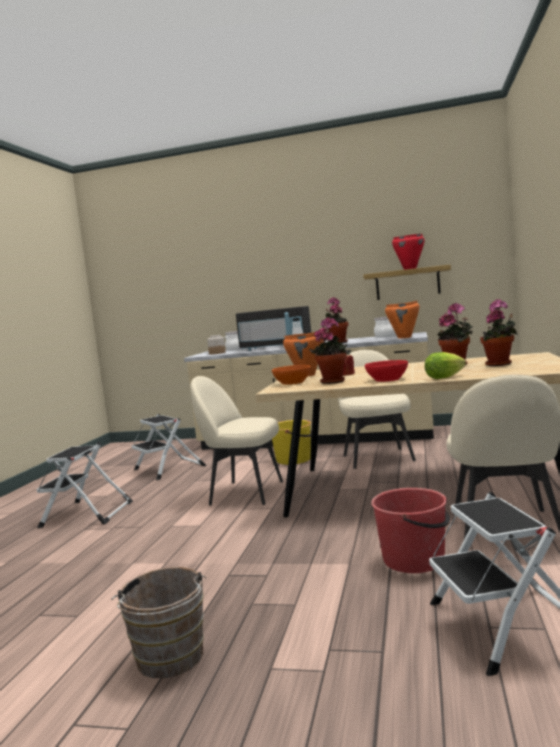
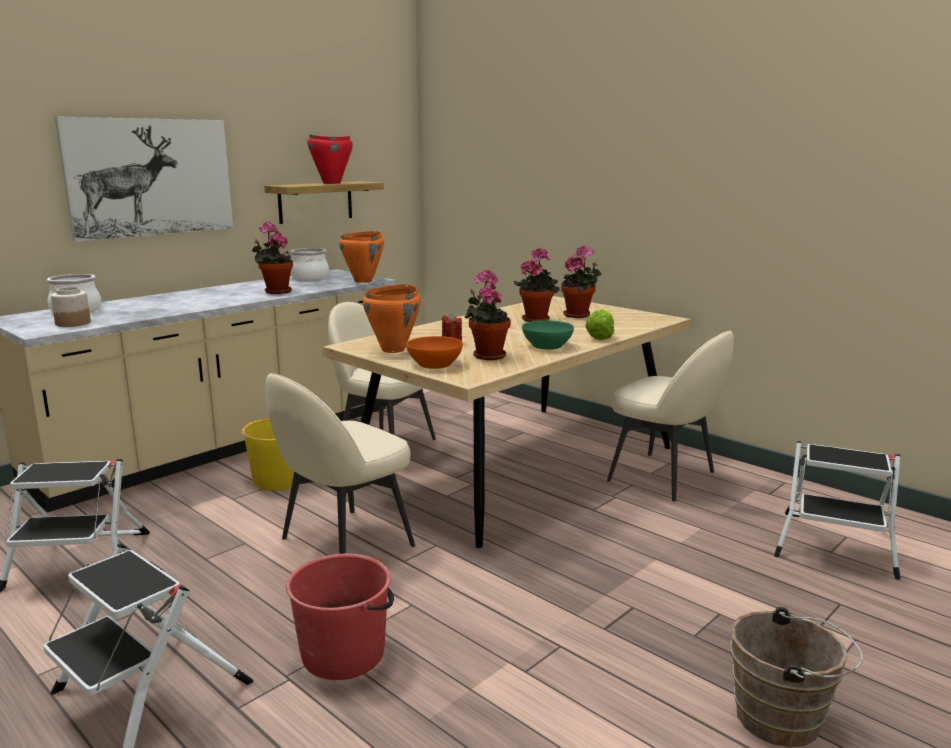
camera: 60 degrees left, 10 degrees up
black microwave [236,306,311,351] -> none
red bowl [365,360,408,382] -> green bowl [522,320,574,350]
red bucket [371,488,450,573] -> red bucket moved to [286,554,394,680]
none -> picture [55,117,233,242]

